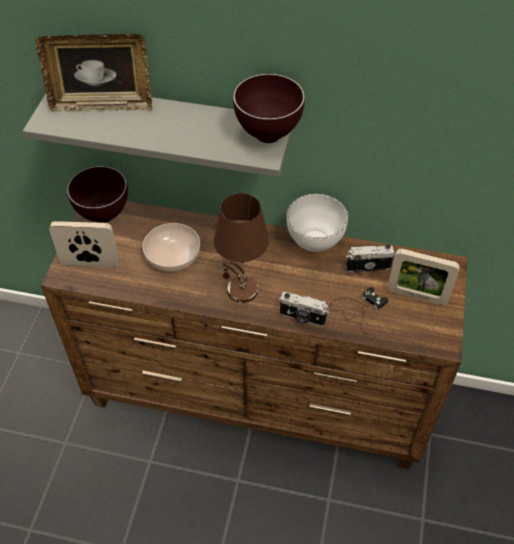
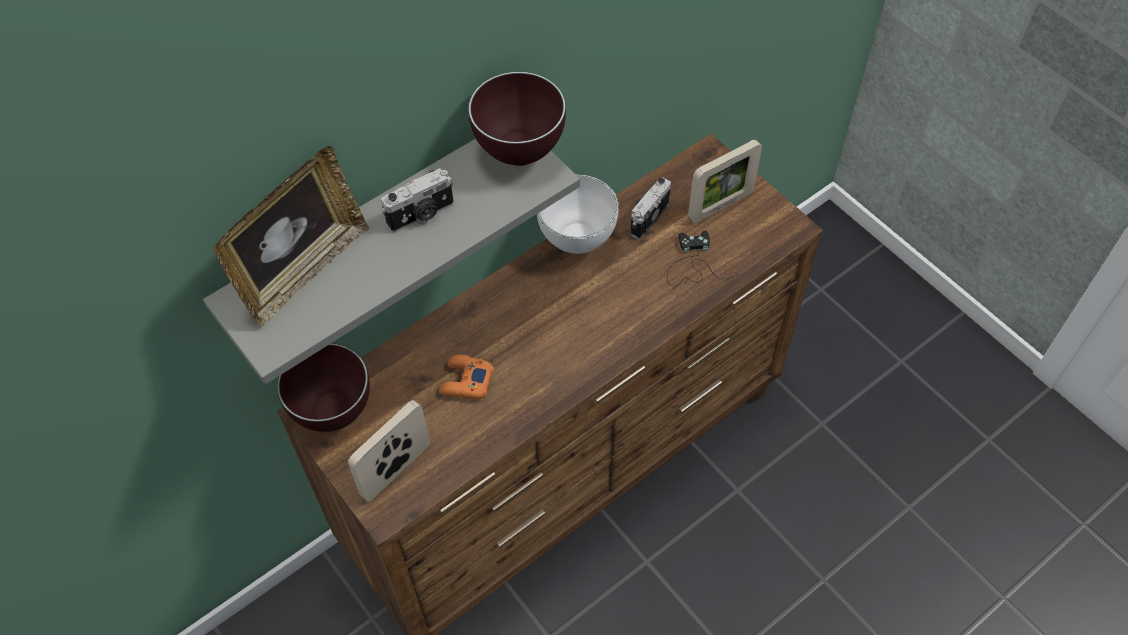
camera: 50 degrees left, 5 degrees up
bowl [142,223,200,271] -> orange game controller [439,354,494,399]
brown table lamp [214,193,269,303] -> none
camera [279,292,329,327] -> camera moved to [381,168,454,233]

